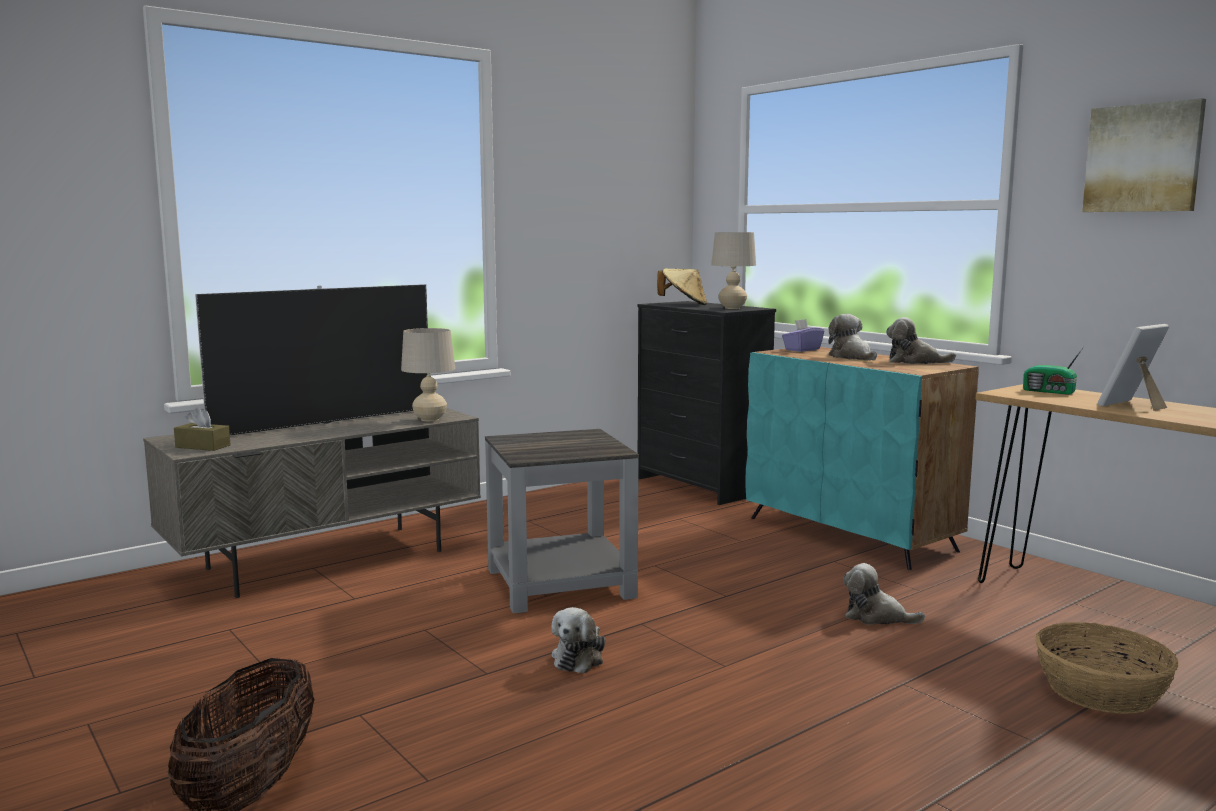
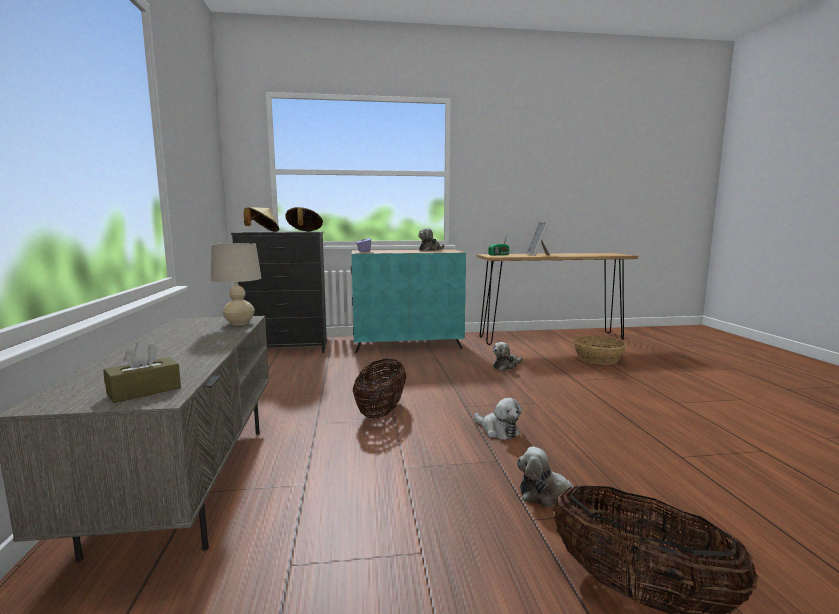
camera: 60 degrees left, 0 degrees up
television [195,284,428,436] -> none
grey side table [485,429,639,614] -> basket [353,359,406,419]
beige table lamp [711,232,756,309] -> beige hat [285,207,323,231]
plush toy [828,314,877,361] -> plush toy moved to [517,447,588,507]
picture [1082,98,1206,212] -> none

